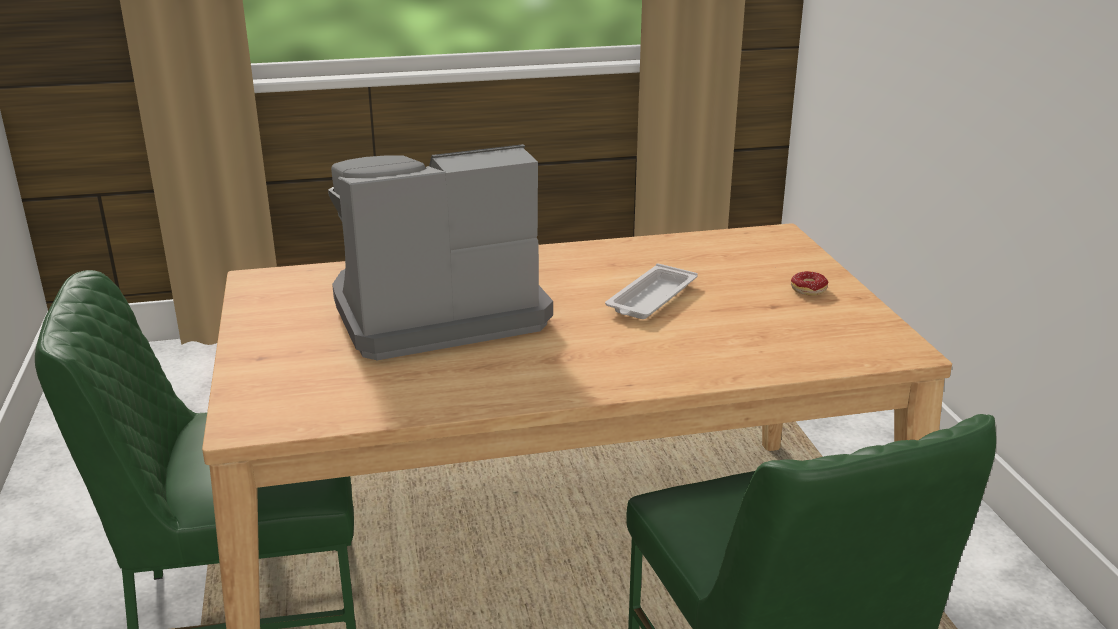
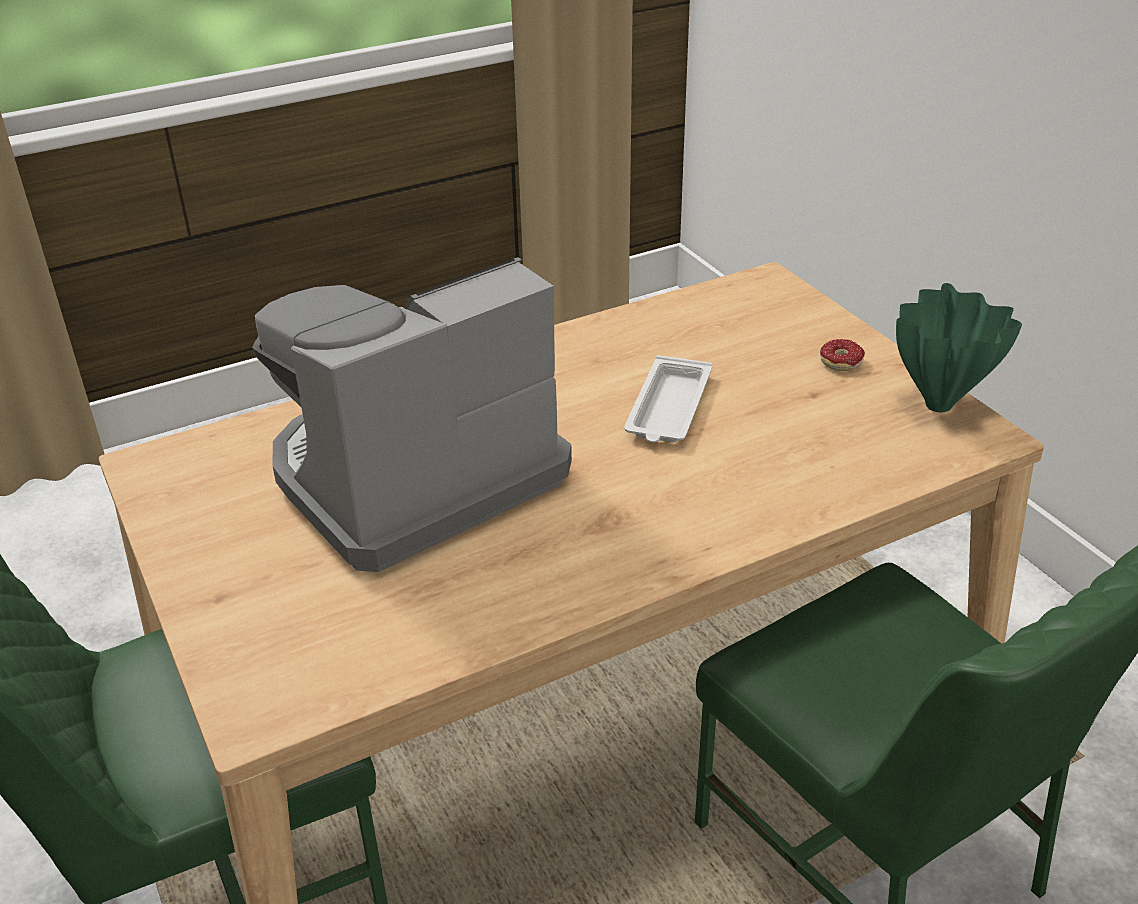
camera: 15 degrees left, 10 degrees up
none -> green vase [896,283,1022,412]

